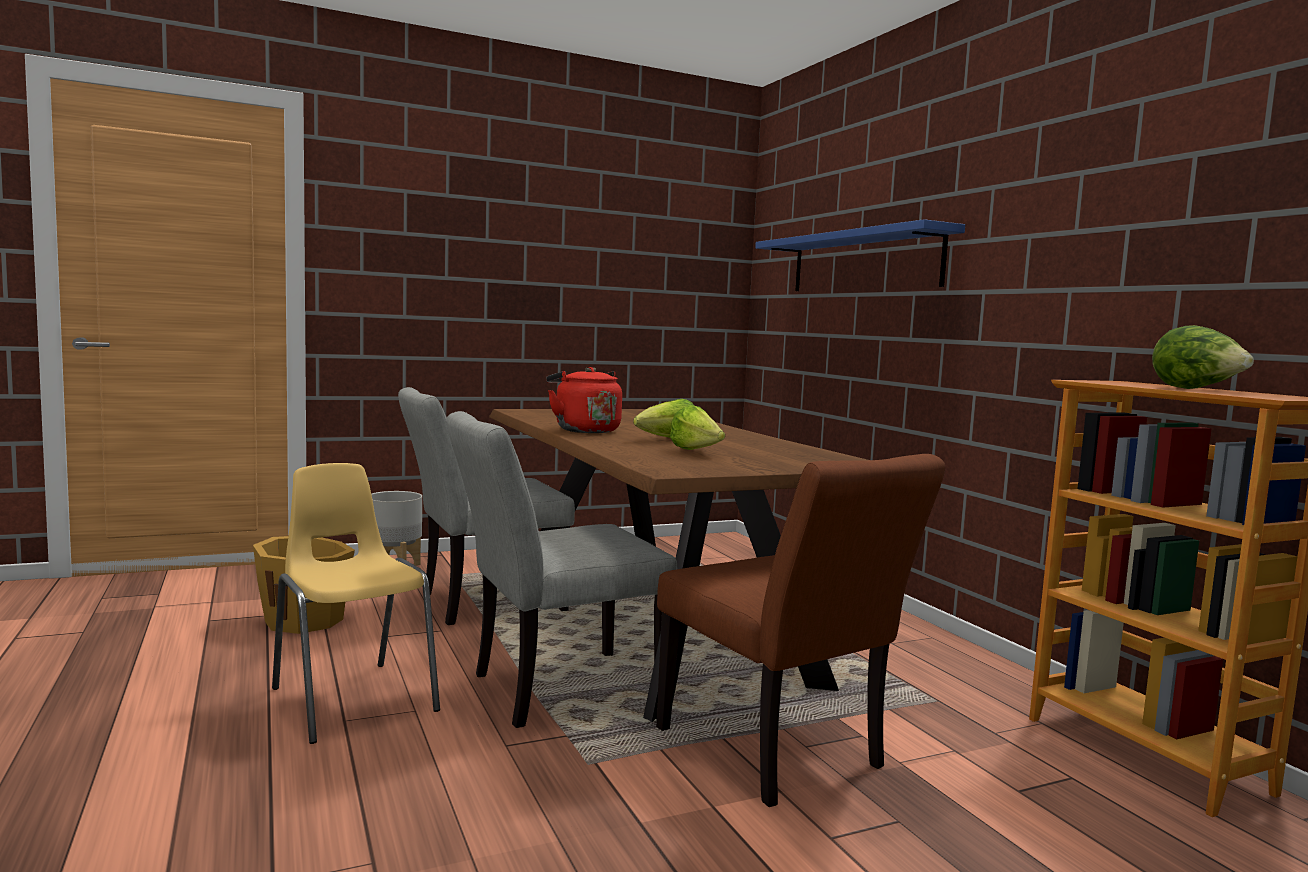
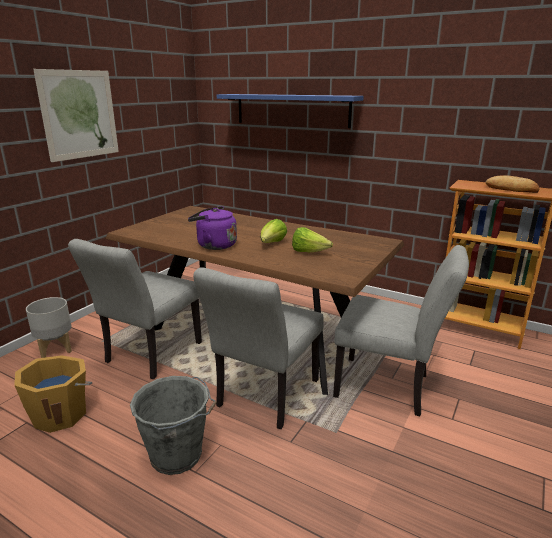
camera: 35 degrees left, 15 degrees up
yellow chair [272,463,440,744] -> grey bucket [130,376,217,475]
red kettle [547,367,622,433] -> purple kettle [188,206,237,250]
brown chair [656,454,945,807] -> grey chair [333,245,469,416]
lettuce [1152,325,1254,389] -> bread [486,175,539,193]
none -> picture [33,69,119,162]

